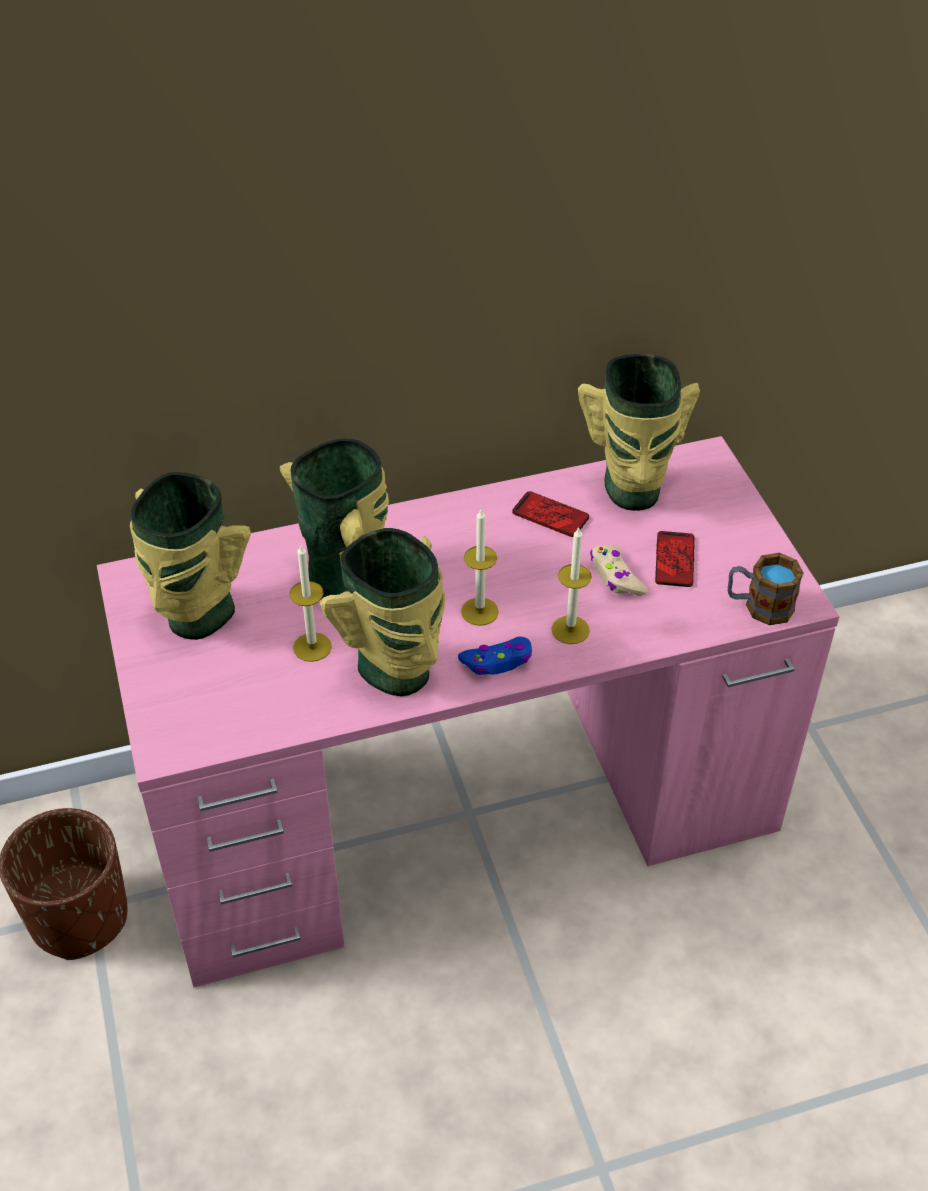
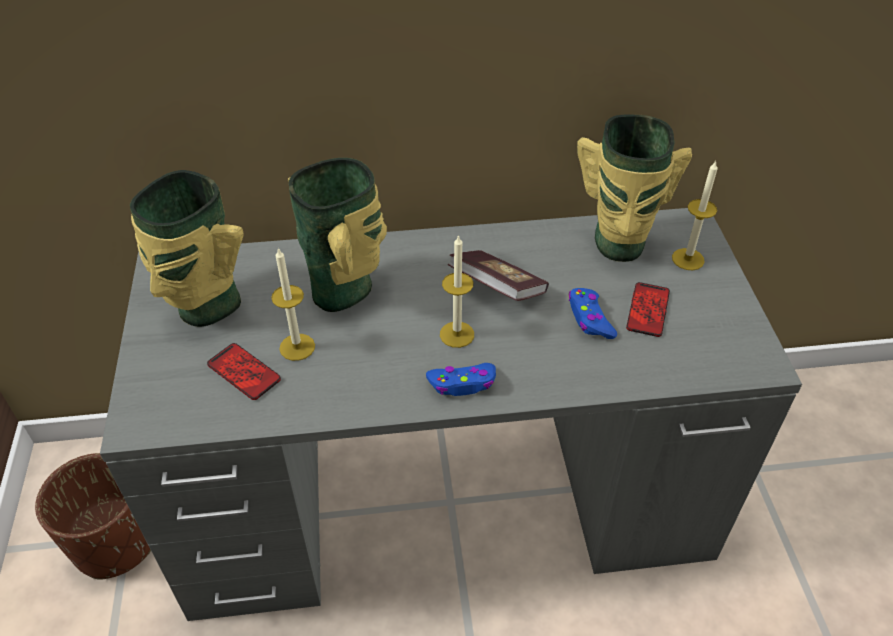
camera: 10 degrees right, 0 degrees up
pink desk [97,436,840,987] -> grey desk [100,208,802,621]
vase [320,528,445,696] -> none
phone [512,491,589,537] -> phone moved to [207,343,281,400]
candle [552,527,592,644] -> candle moved to [672,161,718,270]
beige game controller [590,545,648,596] -> blue game controller [569,288,617,339]
mug [728,553,804,625] -> none
none -> book [448,250,549,301]

